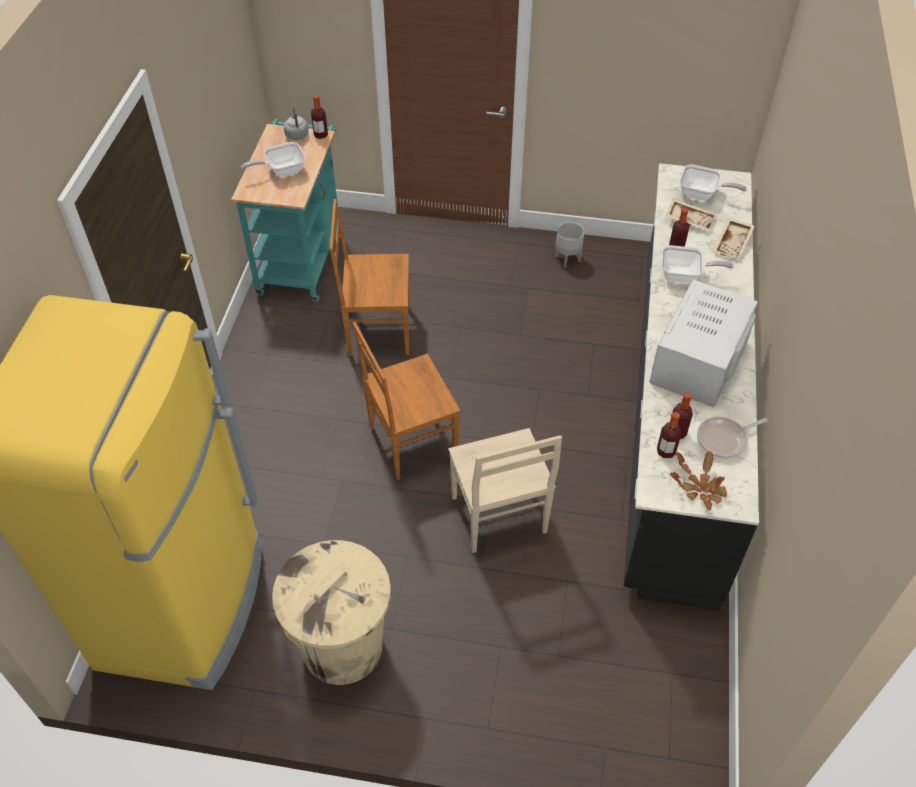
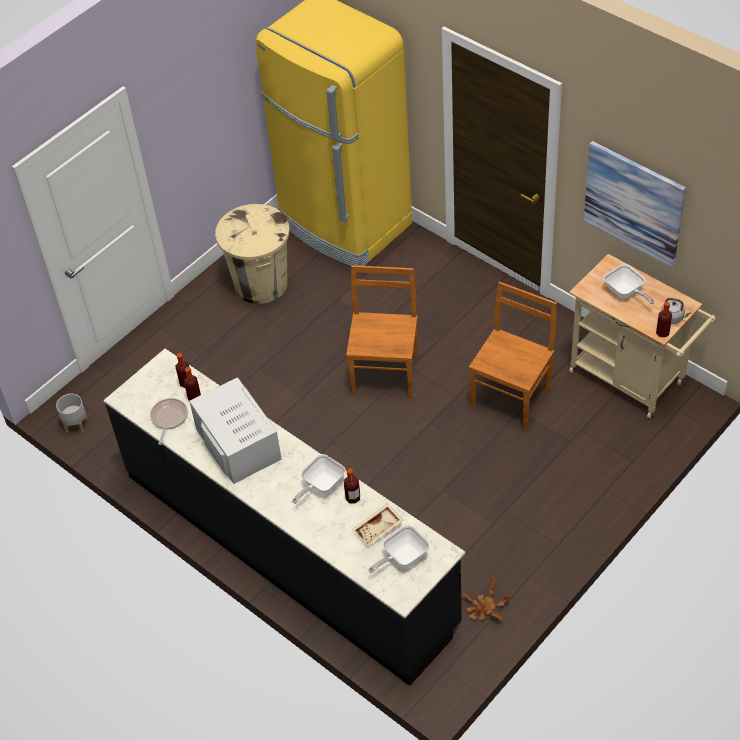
camera: 125 degrees right, 0 degrees up
turquoise cart [231,119,340,302] -> beige cart [569,254,716,418]
frying pan [241,142,306,177] -> frying pan turned 135 degrees clockwise [604,264,655,304]
beige chair [449,428,562,553] -> none
grey planter [555,222,584,267] -> grey planter moved to [56,394,87,433]
potted plant [670,451,727,510] -> potted plant moved to [462,577,511,621]
beige tray [713,218,755,259] -> none
none -> picture [584,141,686,268]

